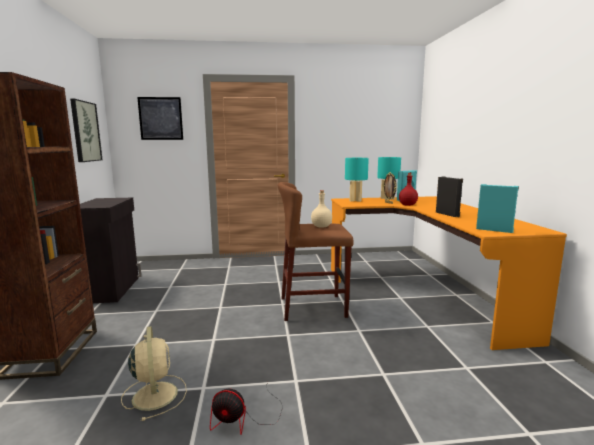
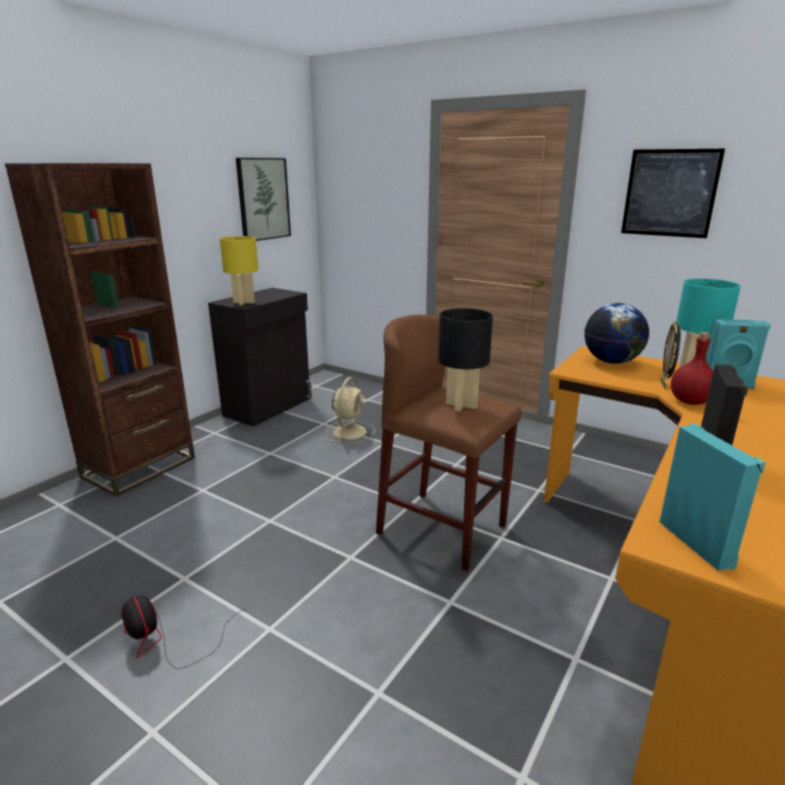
camera: 40 degrees right, 10 degrees up
beige fan [121,326,187,421] -> beige fan moved to [327,377,375,443]
picture [137,97,183,140] -> picture moved to [621,149,725,238]
beige bottle [311,190,332,228] -> black table lamp [438,308,493,412]
turquoise table lamp [345,158,369,202] -> globe [584,303,649,364]
none -> yellow table lamp [220,236,259,305]

